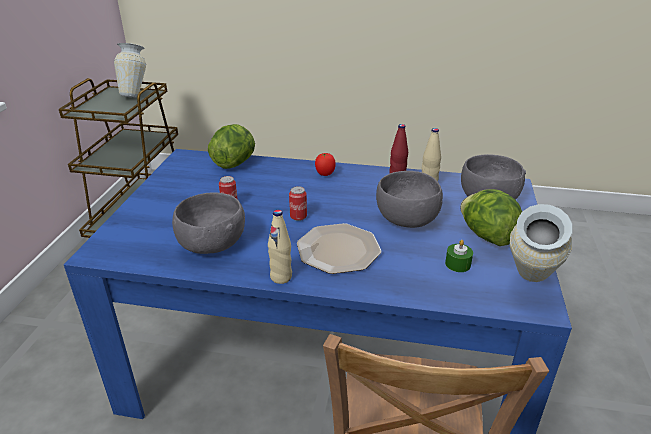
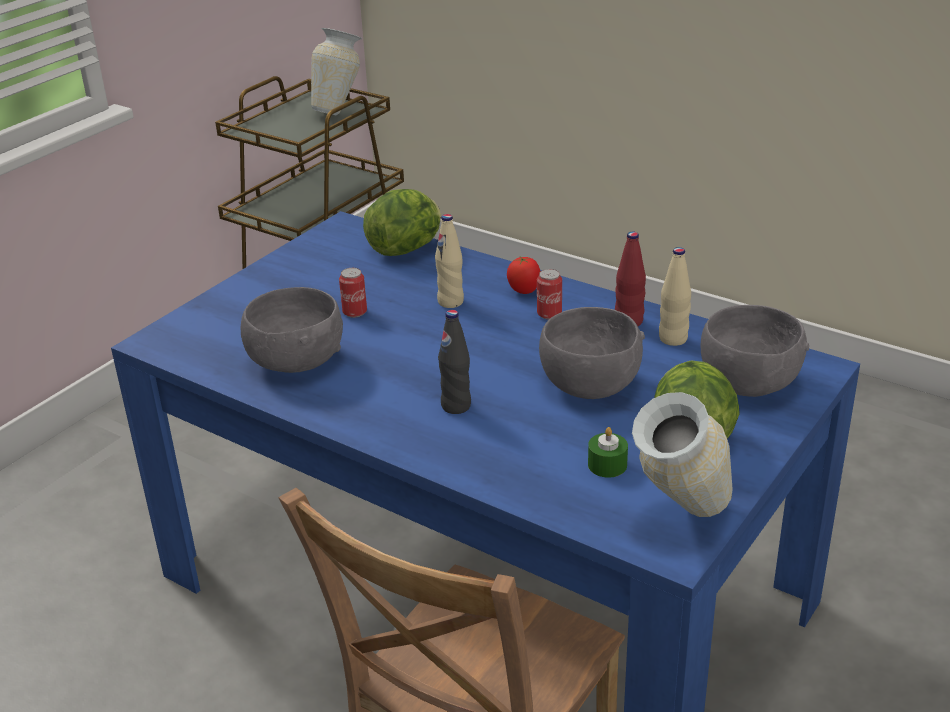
camera: 25 degrees right, 0 degrees up
beige bottle [268,210,292,284] -> beige bottle moved to [435,214,464,308]
can [289,186,307,221] -> can moved to [537,269,562,320]
plate [297,223,382,274] -> black bottle [438,310,471,414]

